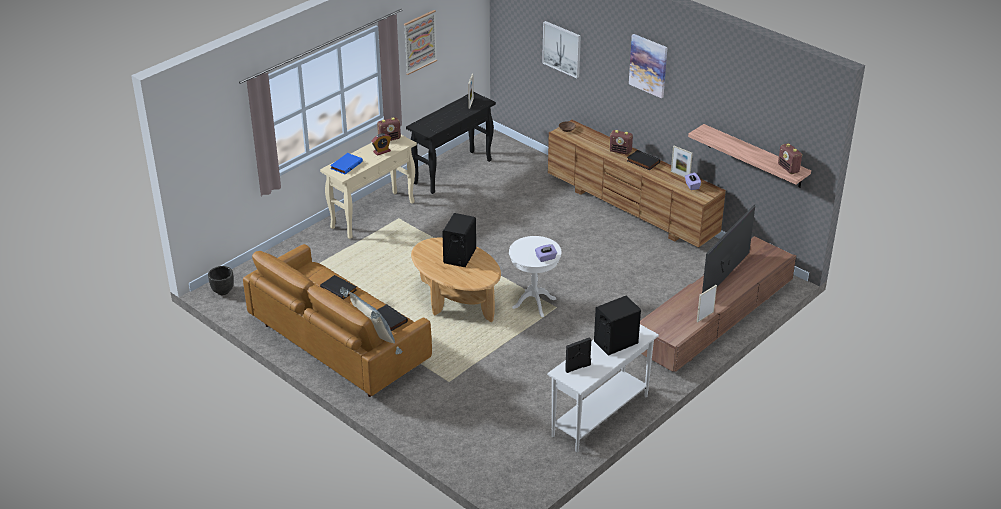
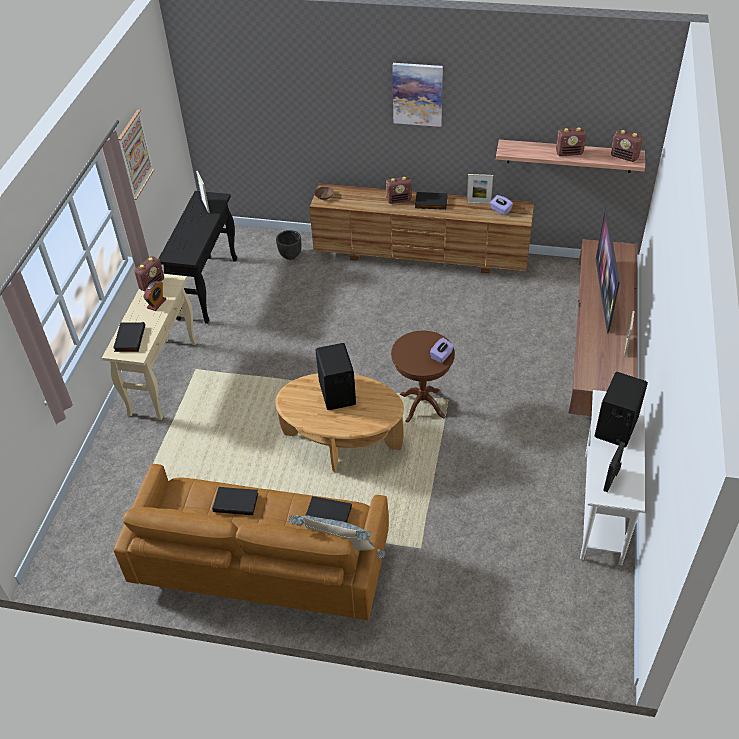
camera: 30 degrees left, 10 degrees up
black planter [208,266,234,295] -> black planter moved to [276,230,302,260]
blue book [330,153,363,174] -> black book [113,322,145,352]
white side table [509,236,561,317] -> brown side table [391,331,455,423]
picture [542,21,581,78] -> none
none -> radio [556,127,586,156]

